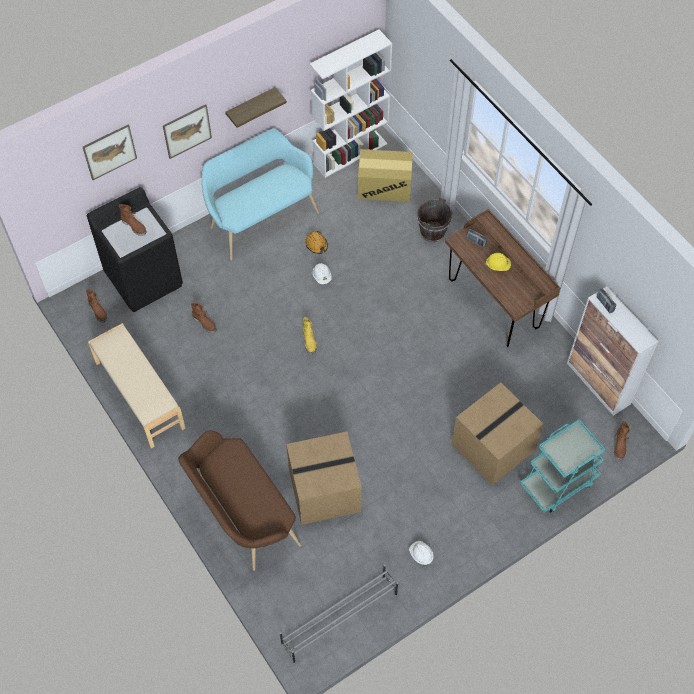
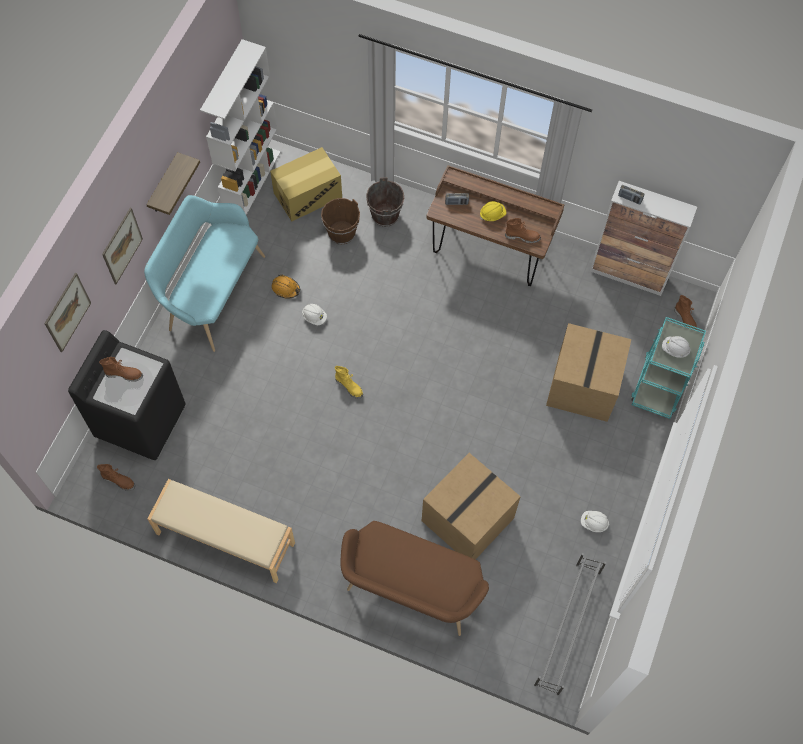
camera: 35 degrees left, 5 degrees up
brown boot [191,303,216,333] -> brown boot moved to [505,218,541,243]
none -> brown bucket [321,198,360,244]
none -> white hard hat [662,336,690,358]

